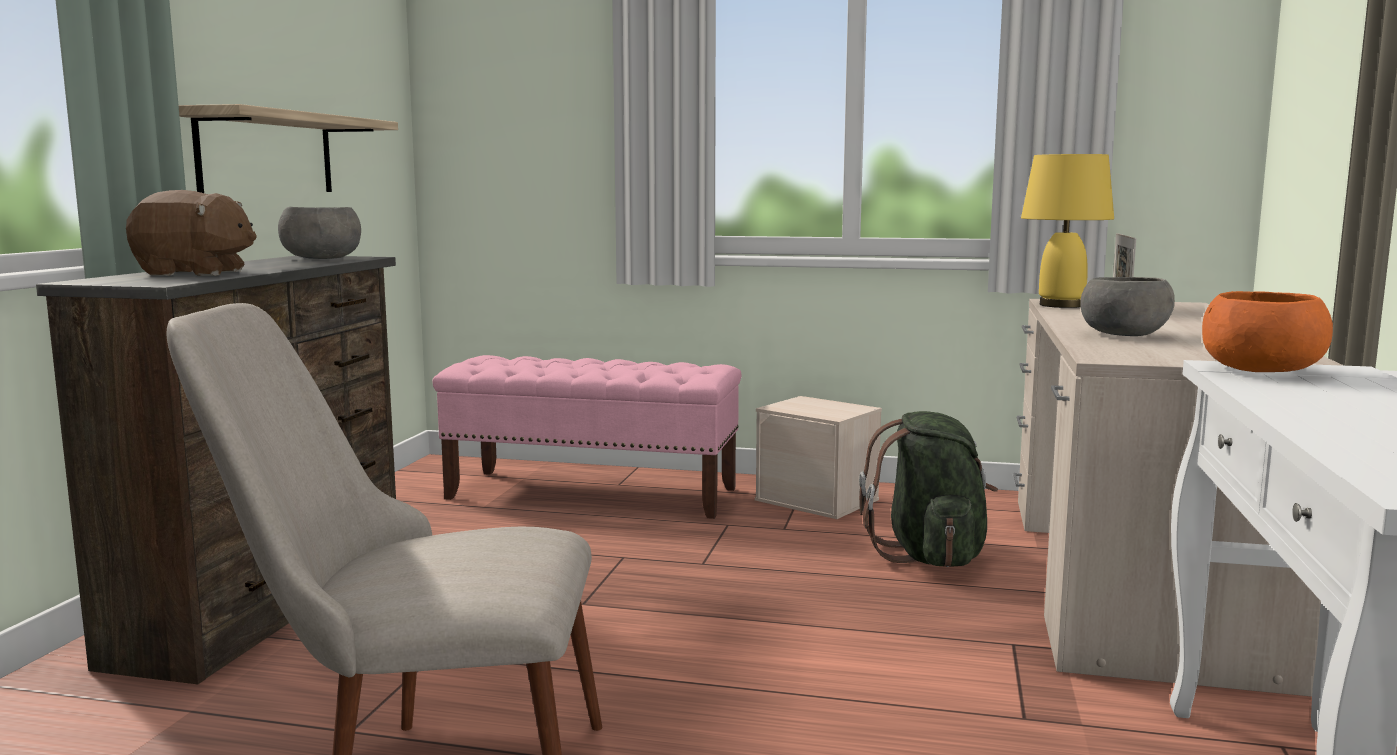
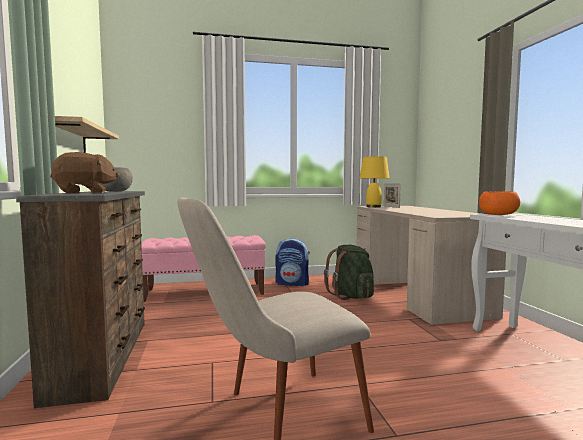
camera: 25 degrees left, 5 degrees down
beige storage box [755,396,882,519] -> backpack [275,238,310,286]
grey bowl [1080,277,1175,336] -> none

